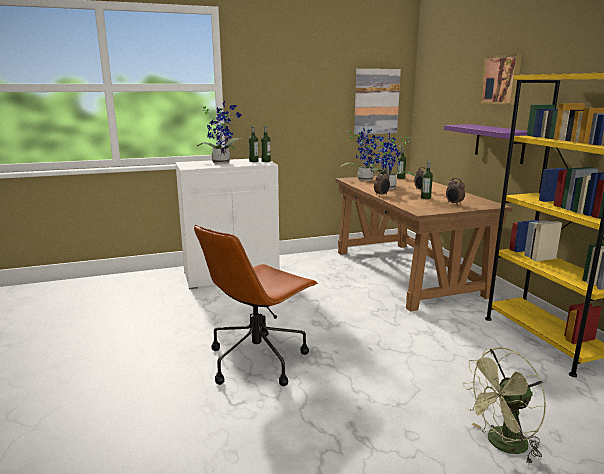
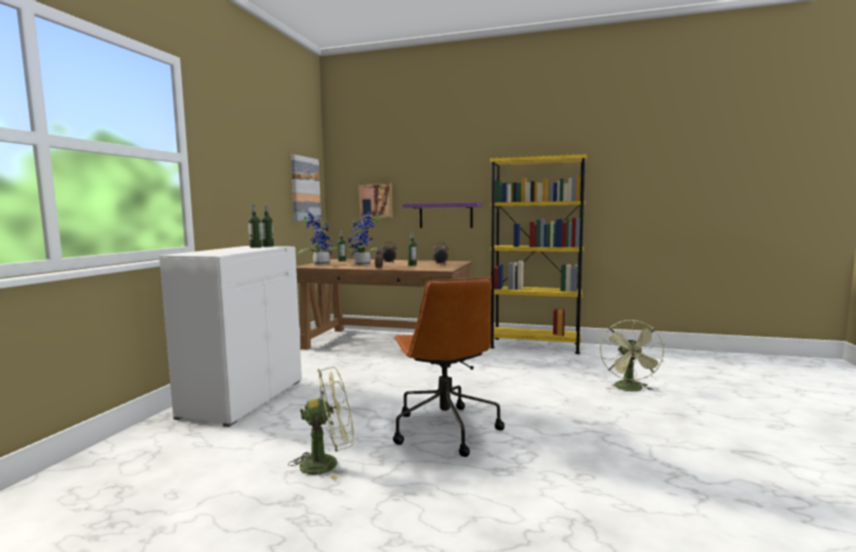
camera: 55 degrees left, 10 degrees down
potted plant [197,101,242,164] -> none
picture [480,54,522,105] -> picture moved to [358,183,393,218]
none -> green fan [288,367,354,481]

